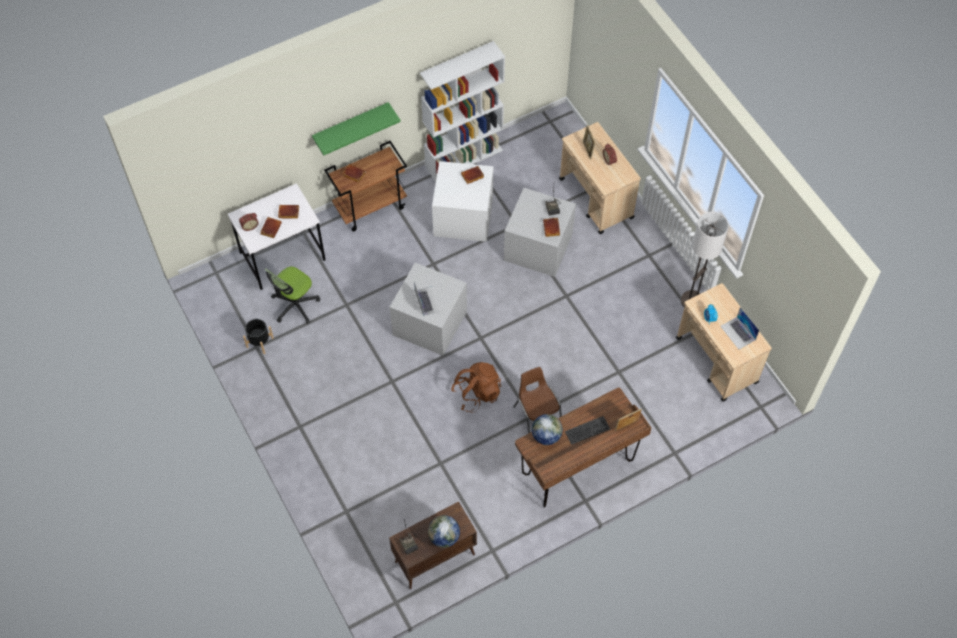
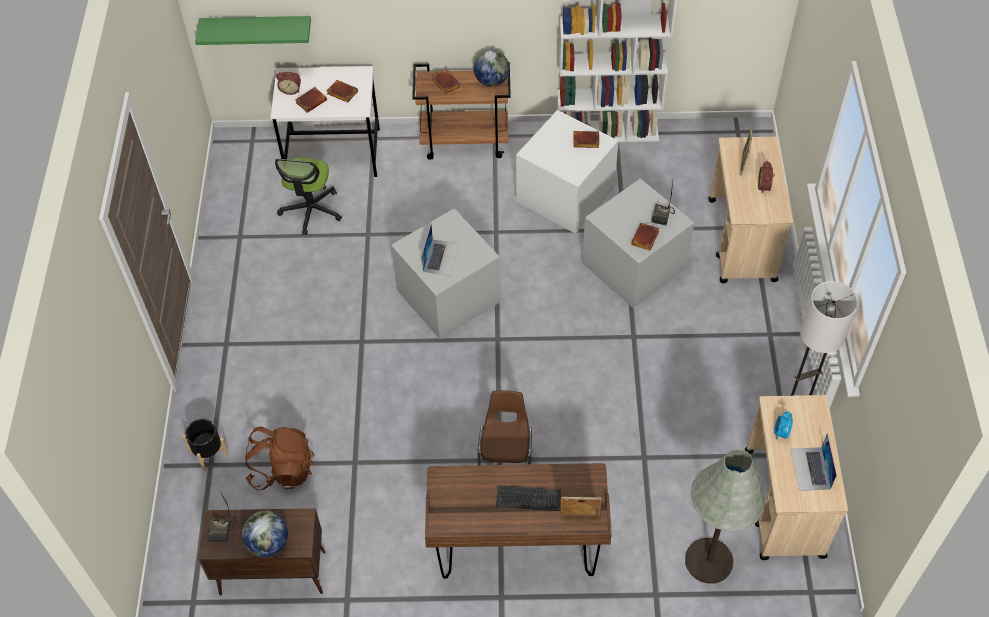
camera: 30 degrees right, 5 degrees down
black planter [243,319,274,354] -> black planter moved to [182,419,229,471]
office chair [265,267,320,324] -> office chair turned 60 degrees counterclockwise [275,158,342,235]
green shelf [312,102,401,156] -> green shelf moved to [195,16,311,45]
brown backpack [451,362,501,412] -> brown backpack moved to [245,426,314,490]
globe [532,414,563,445] -> globe moved to [474,50,510,87]
none -> grey floor lamp [685,449,765,584]

